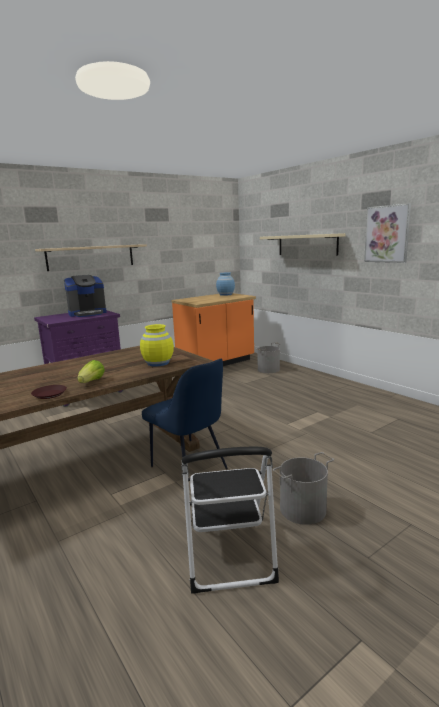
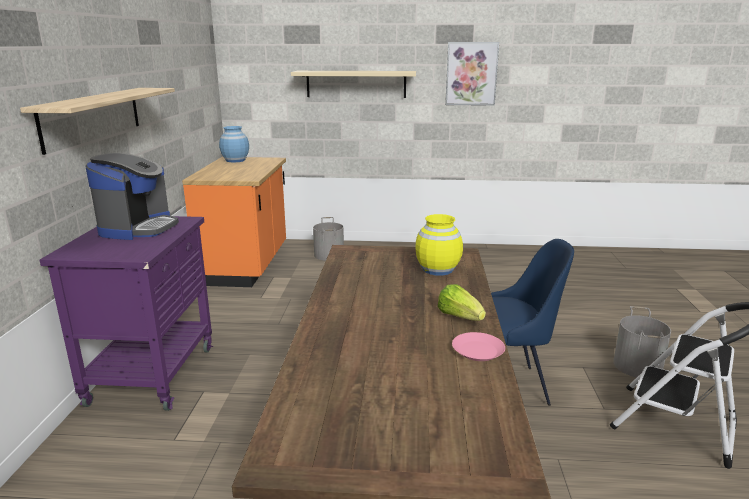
camera: 50 degrees left, 5 degrees up
brown plate [31,385,67,399] -> pink plate [452,332,505,361]

